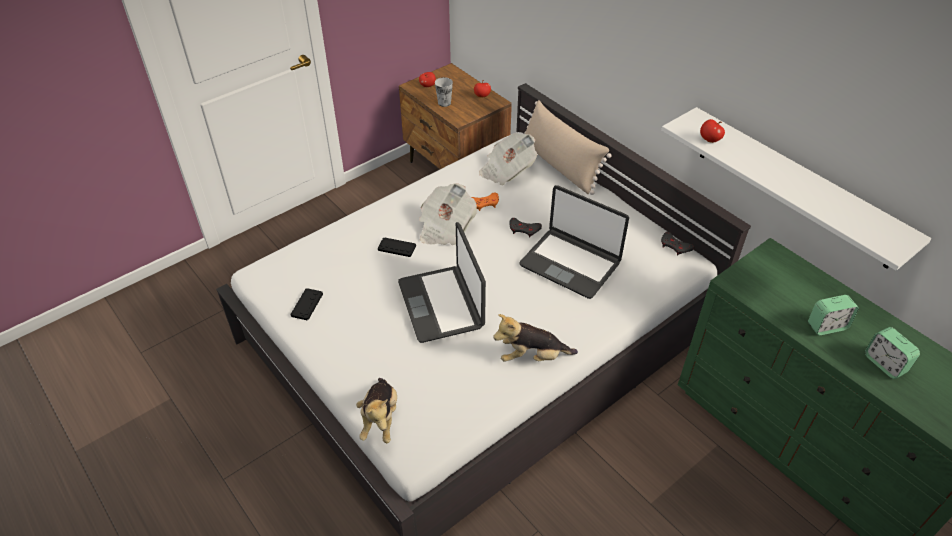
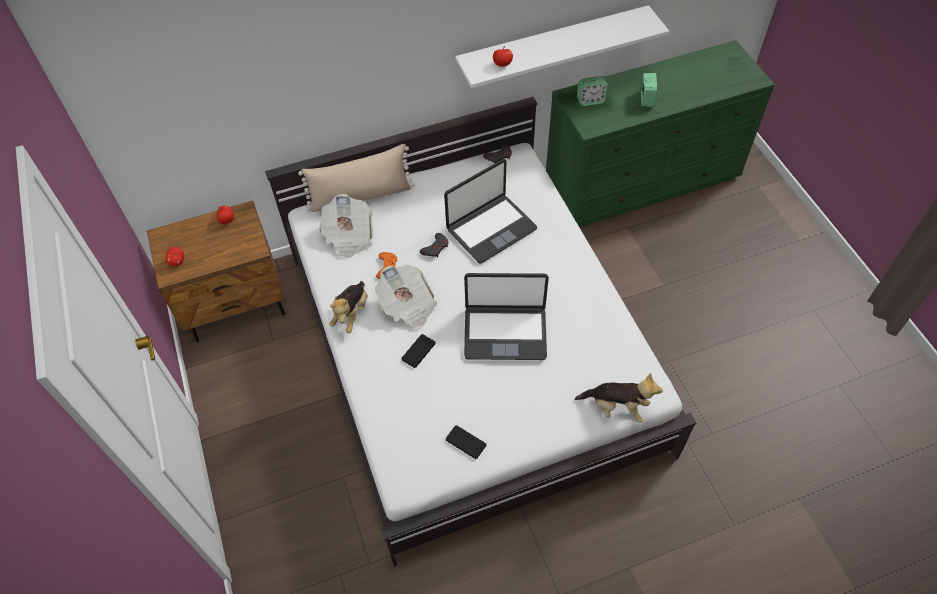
camera: 70 degrees left, 10 degrees up
cup [435,77,453,107] -> none
plush toy [493,314,578,362] -> plush toy moved to [330,281,368,333]
alarm clock [865,327,920,379] -> alarm clock moved to [577,76,608,106]

